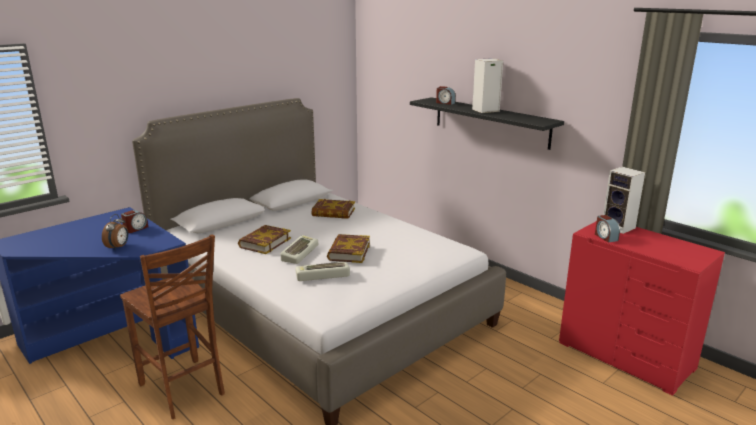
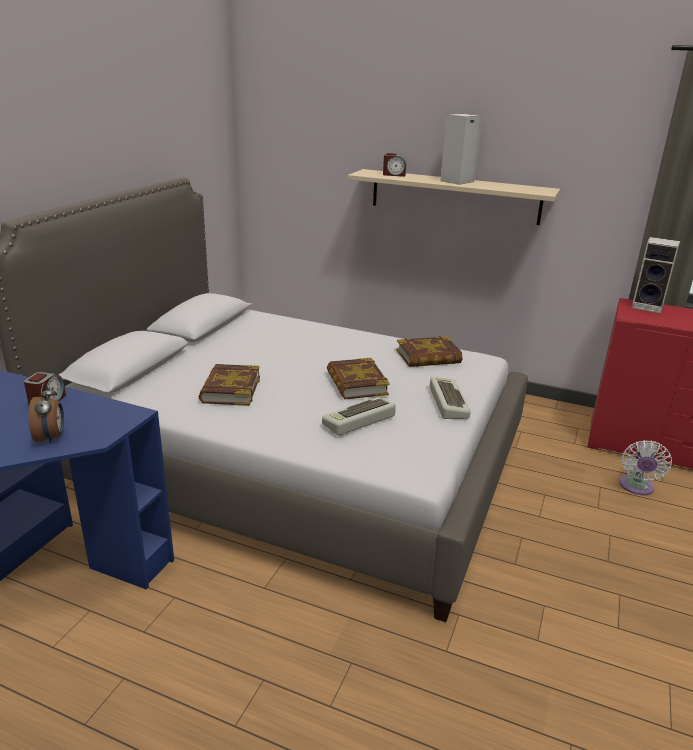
camera: 25 degrees left, 5 degrees up
brown chair [120,234,225,419] -> none
keyboard [281,235,318,264] -> keyboard moved to [430,377,471,419]
book [312,199,355,219] -> book moved to [396,336,462,367]
black shelf [410,97,564,150] -> beige shelf [348,169,560,225]
alarm clock [595,215,620,243] -> none
none -> white fan [619,440,672,495]

